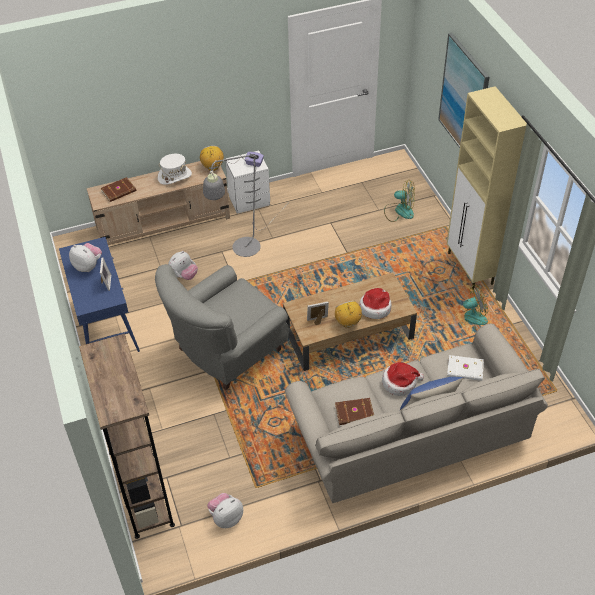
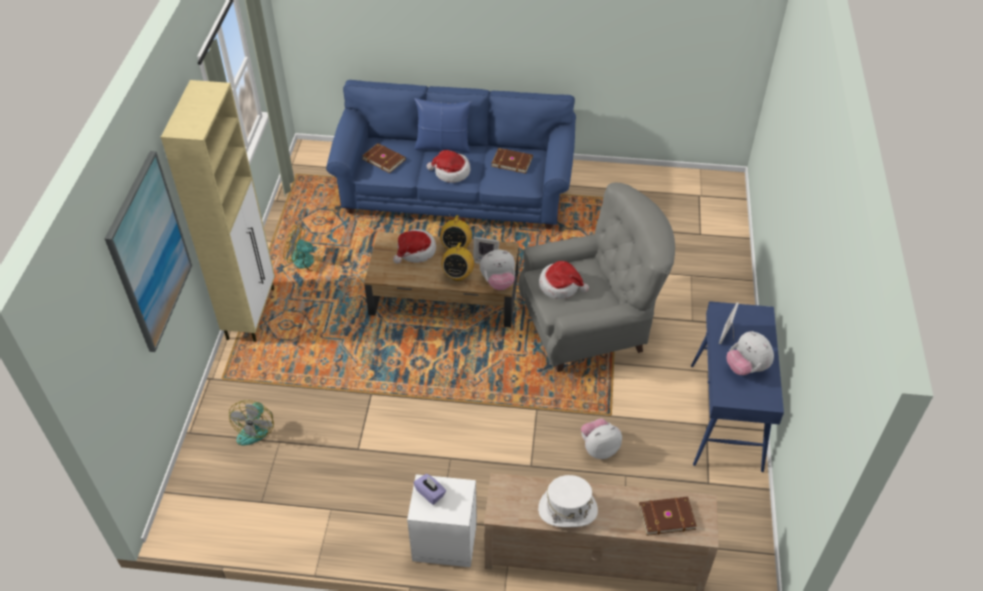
camera: 155 degrees left, 0 degrees up
brown bookcase [79,334,175,539] -> none
radio [200,146,224,171] -> radio moved to [441,240,474,281]
grey floor lamp [203,154,289,257] -> none
plush toy [207,493,243,528] -> plush toy moved to [480,249,515,290]
beige sofa [285,323,548,503] -> blue sofa [326,80,576,229]
fan [384,180,415,222] -> fan turned 120 degrees counterclockwise [229,400,274,446]
white book [447,355,484,381] -> brown book [362,143,406,173]
none -> hat [539,261,589,299]

